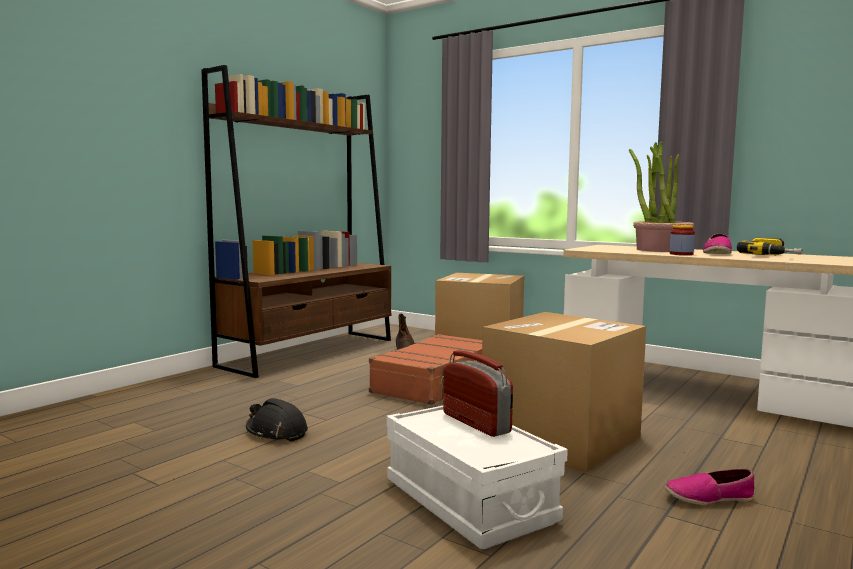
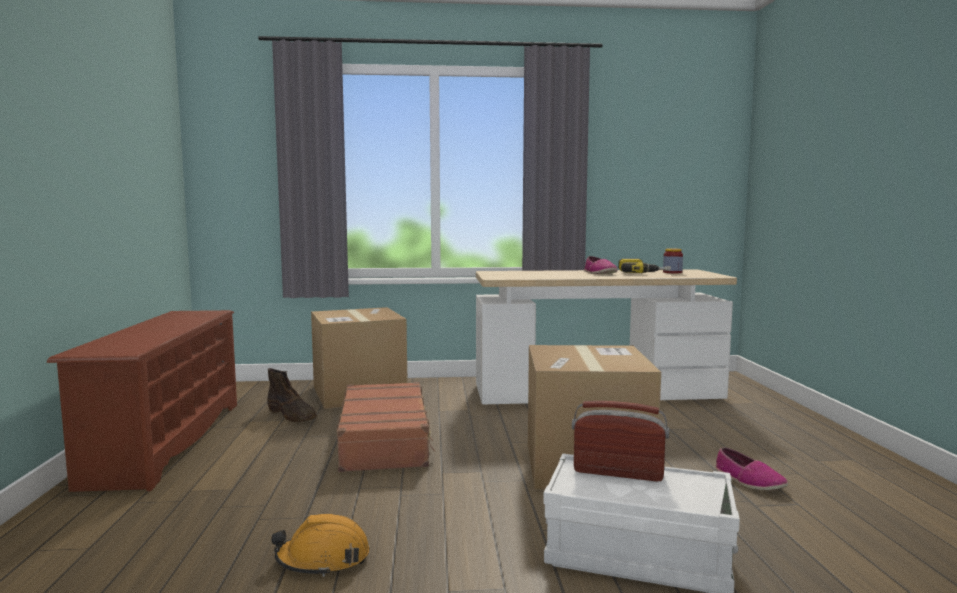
camera: 40 degrees left, 0 degrees up
brown bookcase [201,65,391,378] -> brown shoe rack [47,310,237,492]
black hard hat [246,398,308,442] -> orange hard hat [271,514,369,577]
potted plant [629,141,694,252] -> none
shoe [665,468,754,505] -> shoe turned 75 degrees counterclockwise [716,447,788,490]
jar [669,225,695,255] -> jar moved to [663,248,683,273]

